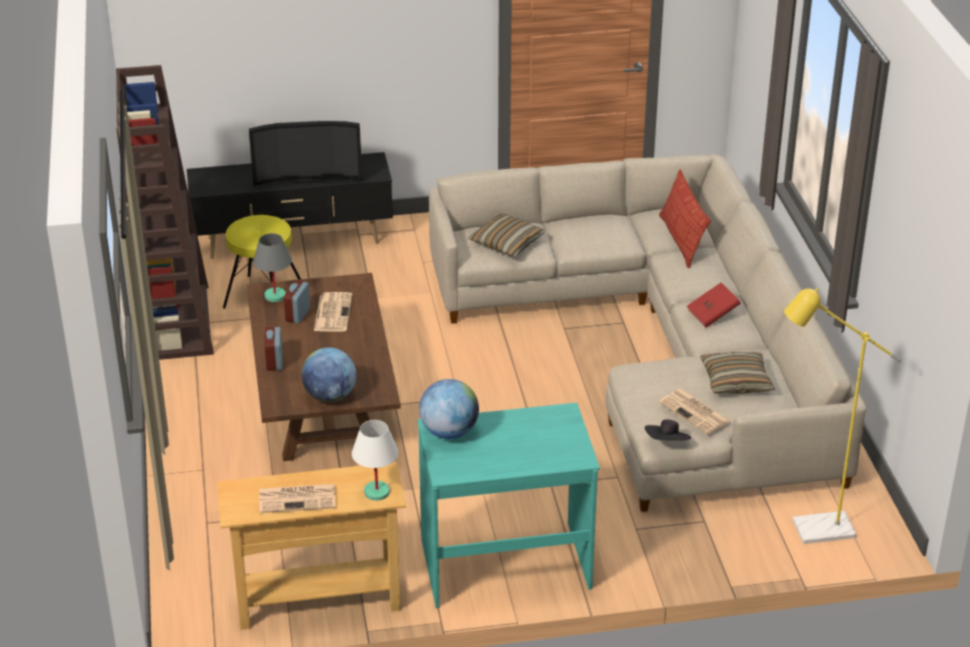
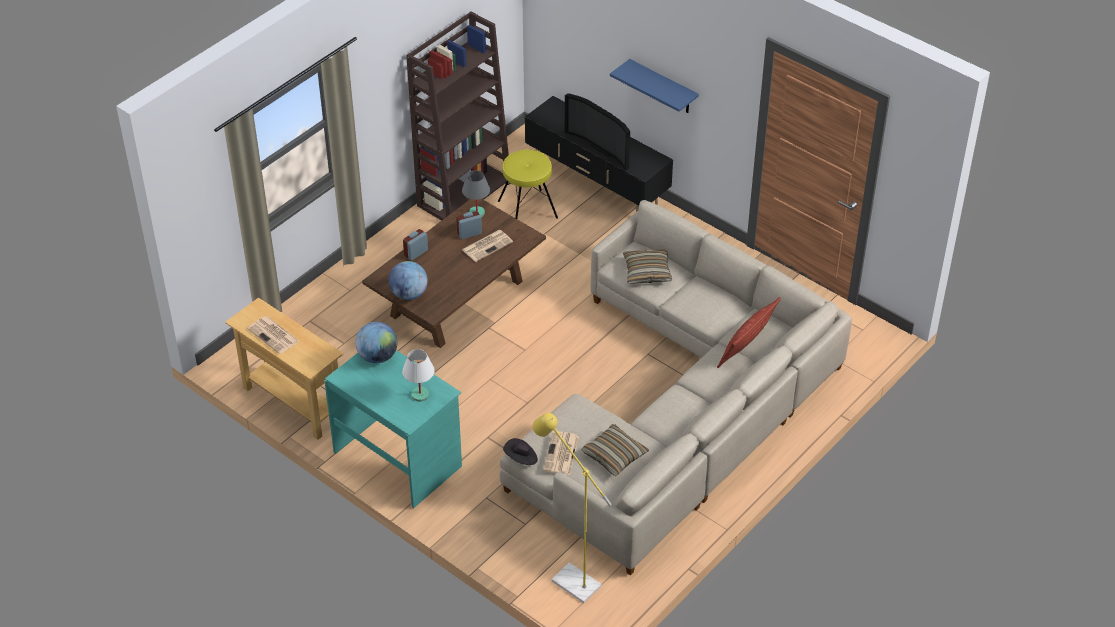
camera: 50 degrees right, 10 degrees up
white table lamp [352,420,399,501] -> white table lamp moved to [402,349,435,402]
red book [687,283,741,328] -> none
none -> blue shelf [610,59,699,113]

